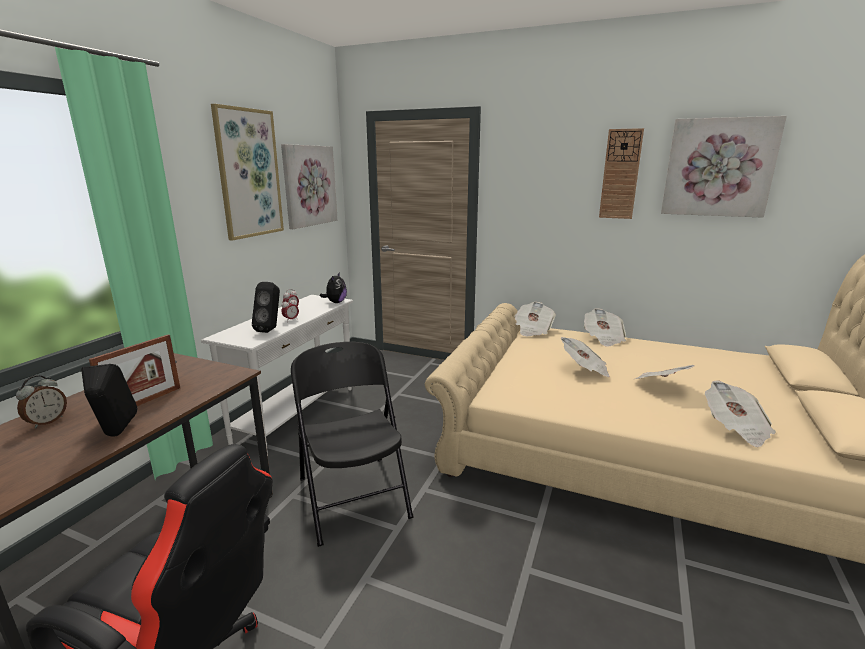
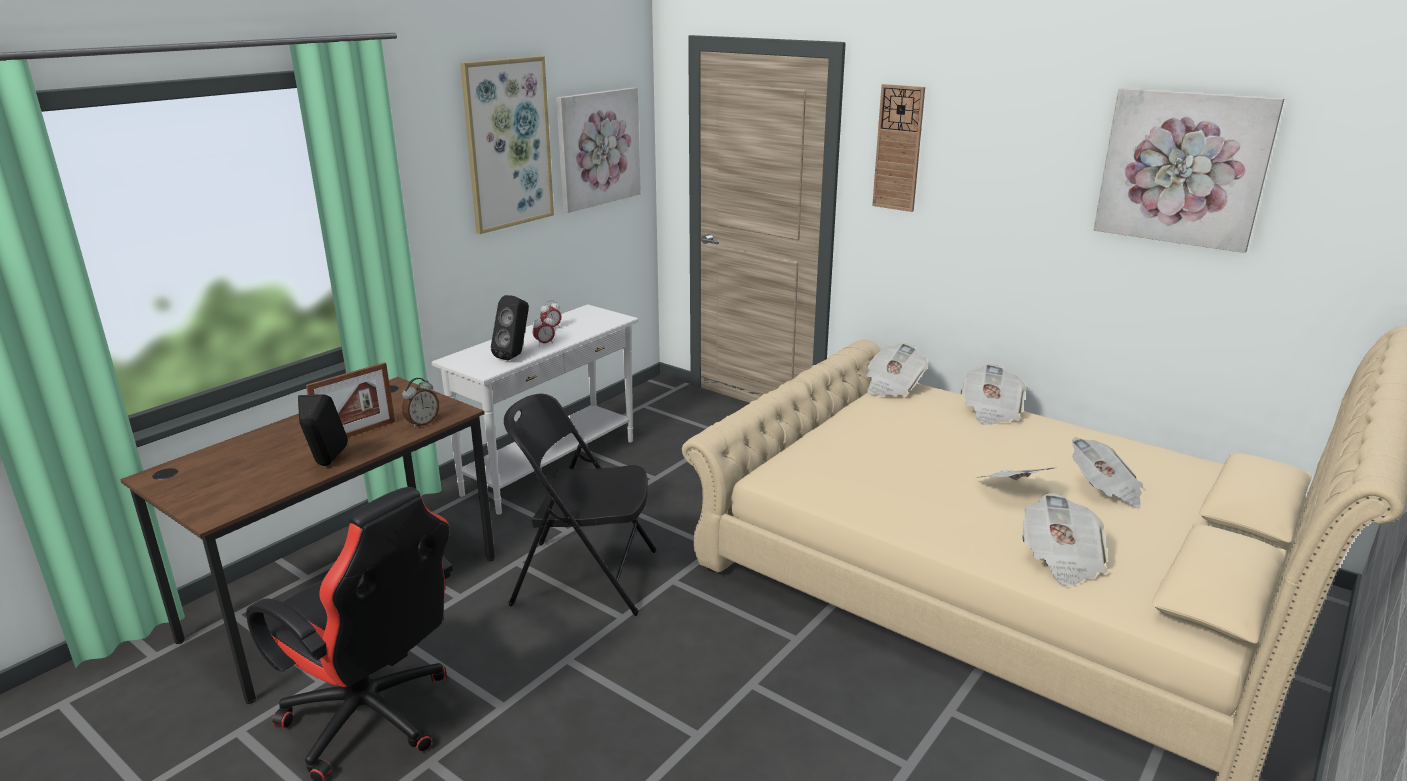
camera: 15 degrees right, 5 degrees up
alarm clock [16,375,67,428] -> alarm clock moved to [402,378,439,428]
black chair [291,342,414,547] -> black chair turned 75 degrees counterclockwise [504,394,656,616]
plush toy [320,272,347,303] -> none
newspaper [561,337,610,377] -> newspaper moved to [1072,437,1143,508]
wall clock [599,128,644,219] -> wall clock moved to [872,84,925,212]

